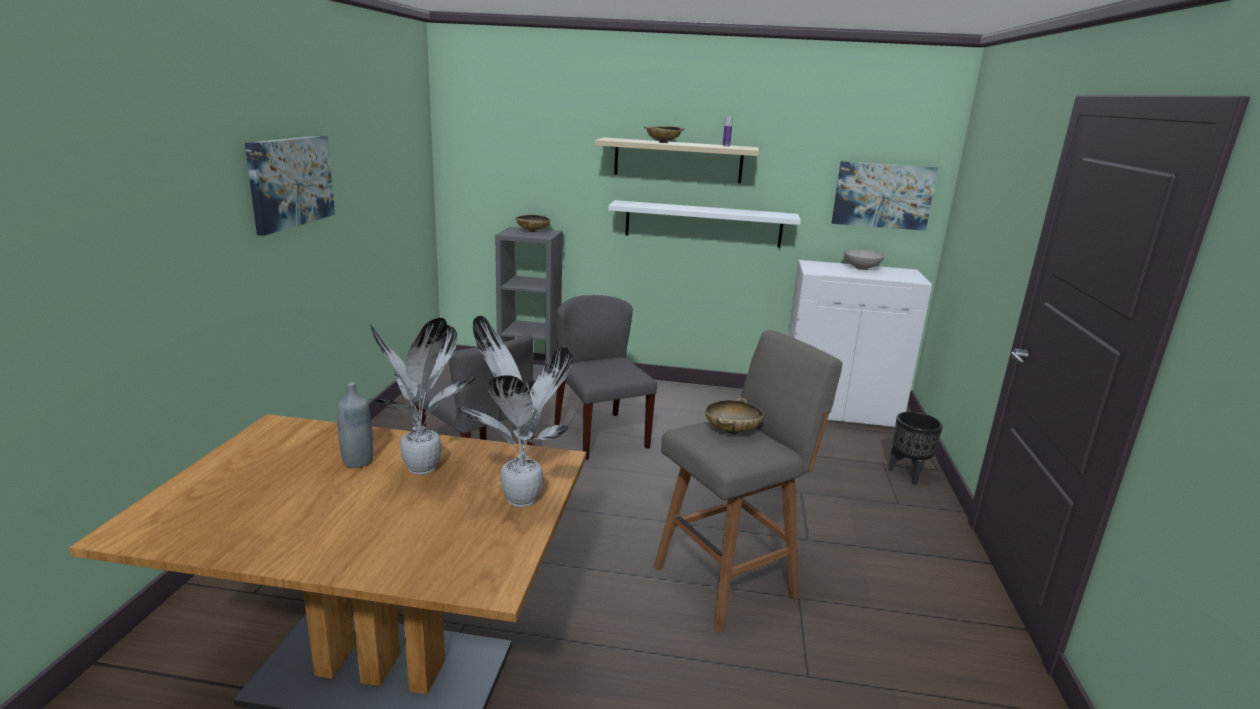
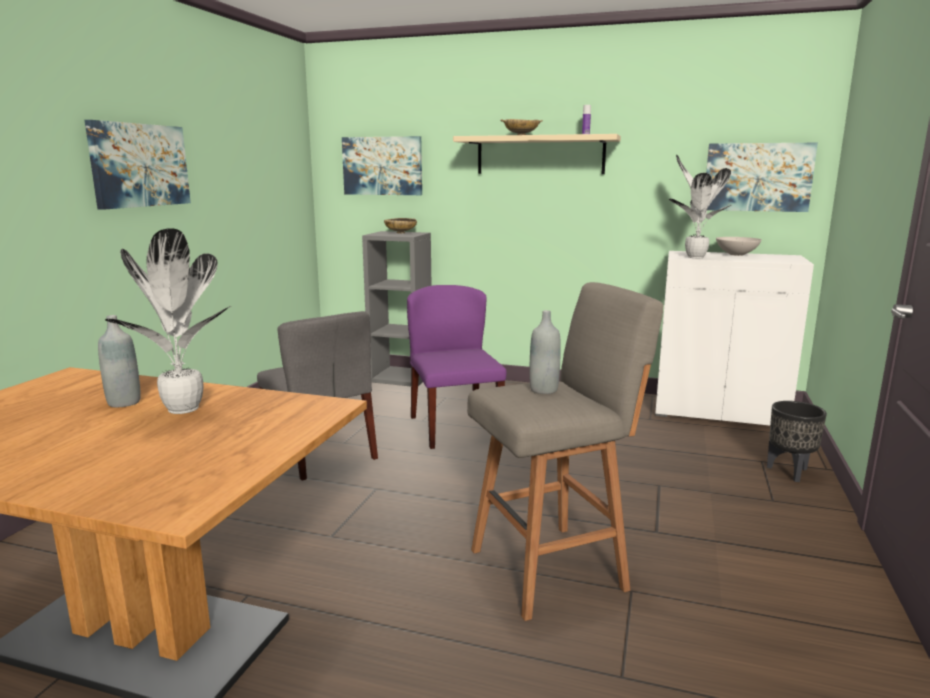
camera: 10 degrees right, 5 degrees down
potted plant [456,315,573,507] -> potted plant moved to [669,155,732,258]
grey chair [554,295,657,460] -> purple chair [407,285,507,449]
white shelf [608,200,801,248] -> none
beige bowl [705,398,764,434] -> grey bottle [529,310,561,394]
none -> picture [342,136,422,195]

